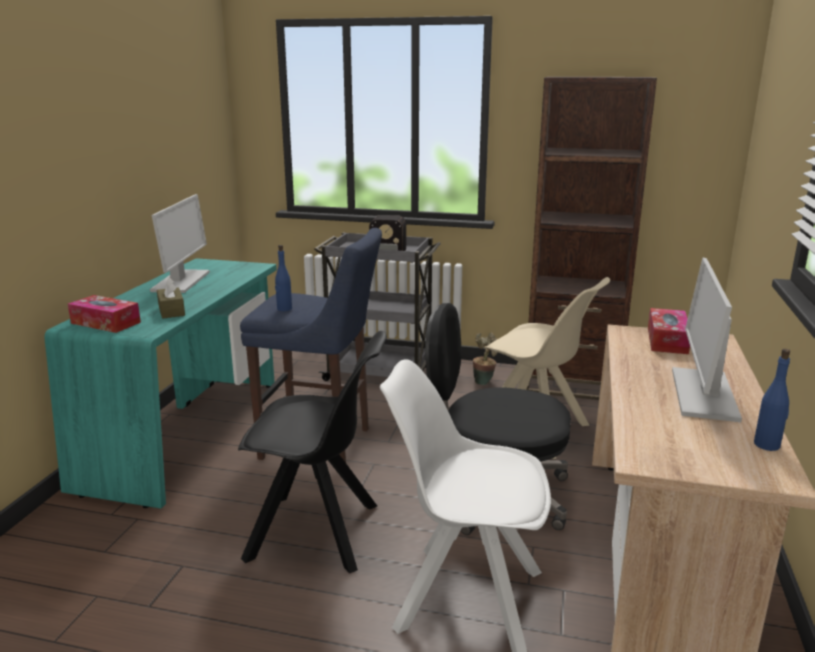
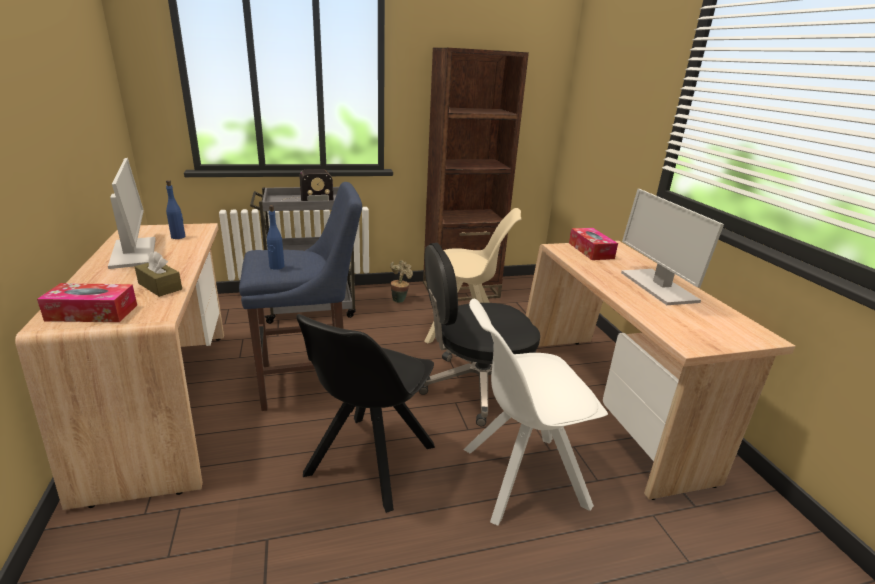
camera: 30 degrees left, 5 degrees up
turquoise desk [45,258,277,508] -> beige desk [15,223,224,510]
black chair [238,331,387,573] -> black chair turned 135 degrees clockwise [296,314,435,513]
blue bottle [754,349,790,451] -> blue bottle moved to [166,180,185,239]

